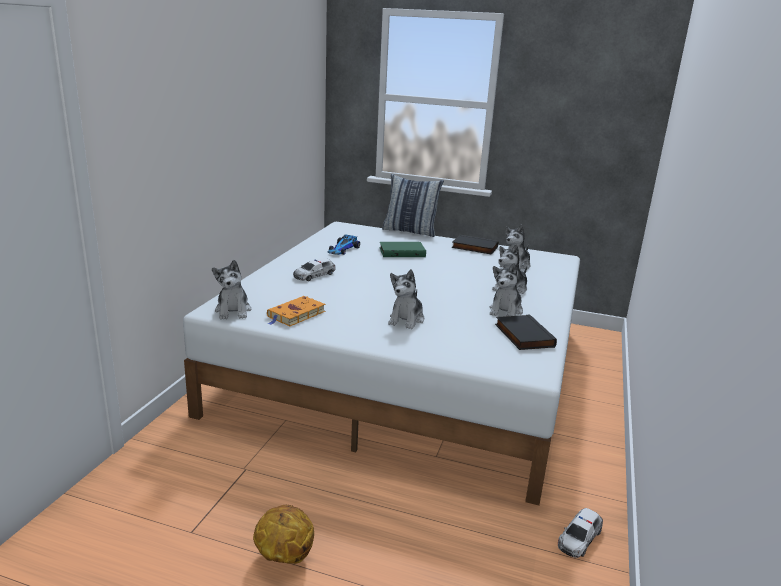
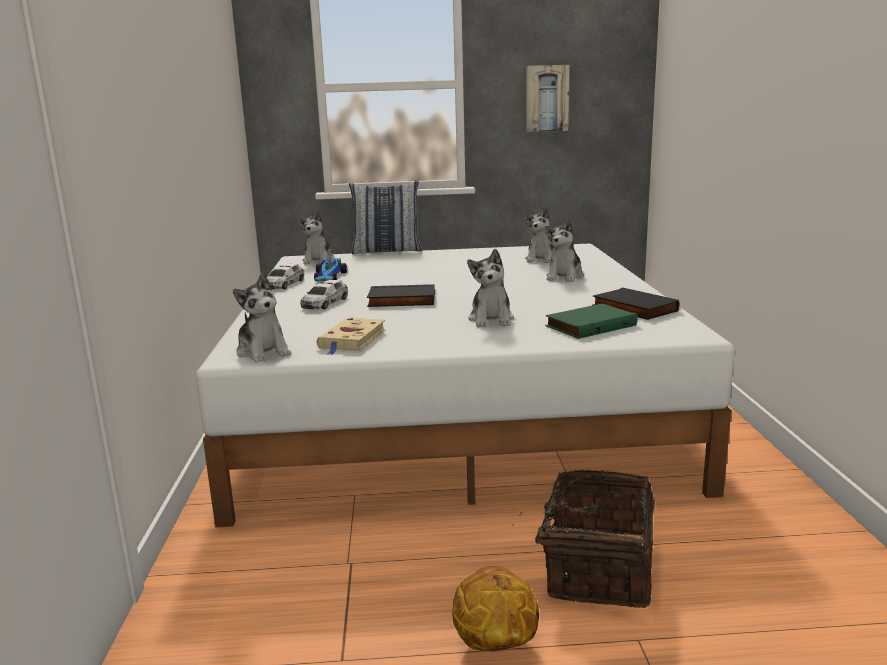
camera: 20 degrees left, 5 degrees down
orange book [267,296,325,326] -> beige book [316,317,386,355]
green book [379,242,426,257] -> green book moved to [545,303,637,339]
black book [452,235,499,255] -> black book moved to [367,284,435,307]
plush toy [490,263,523,316] -> plush toy moved to [297,210,335,265]
toy car [558,508,603,558] -> toy car moved to [266,264,304,289]
none -> basket [513,470,655,608]
none -> picture [526,65,570,132]

